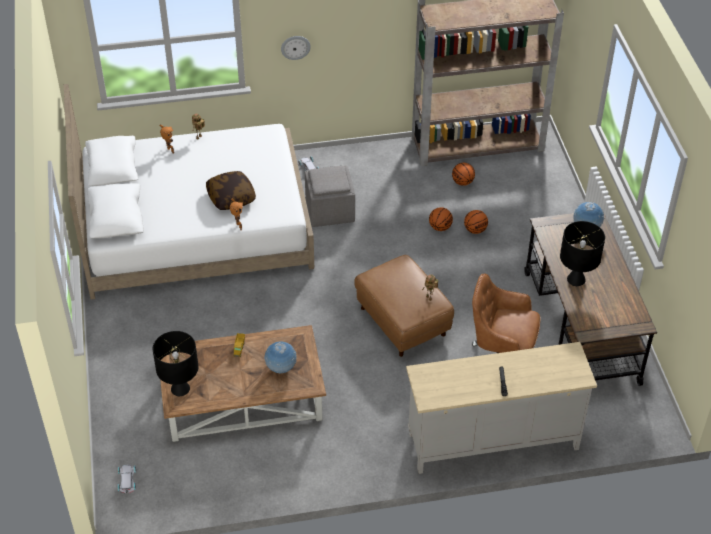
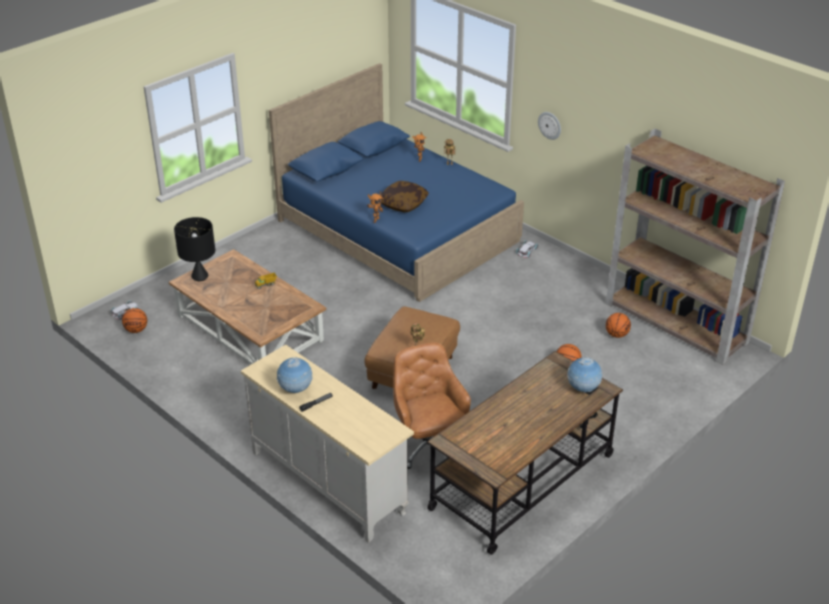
camera: 55 degrees right, 10 degrees down
white bed [64,84,314,300] -> blue bed [269,63,524,302]
globe [264,341,297,373] -> globe moved to [276,357,313,393]
grey ottoman [305,166,355,227] -> none
basketball [429,207,453,231] -> basketball moved to [122,308,147,333]
black table lamp [560,221,605,286] -> none

